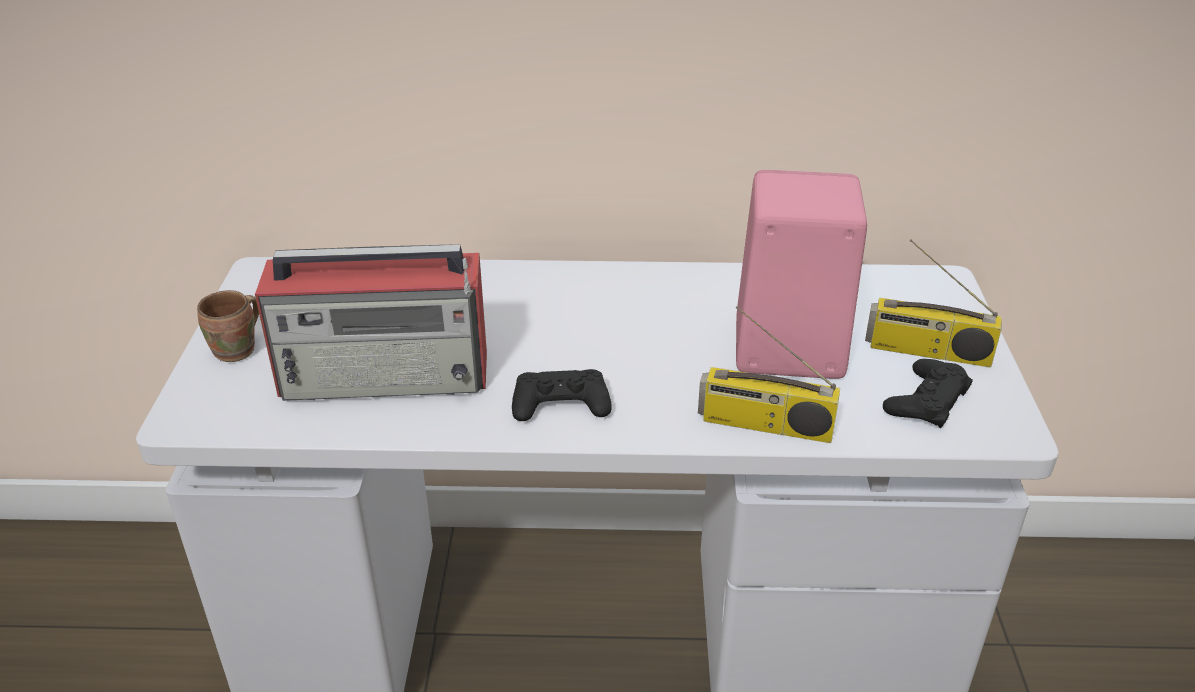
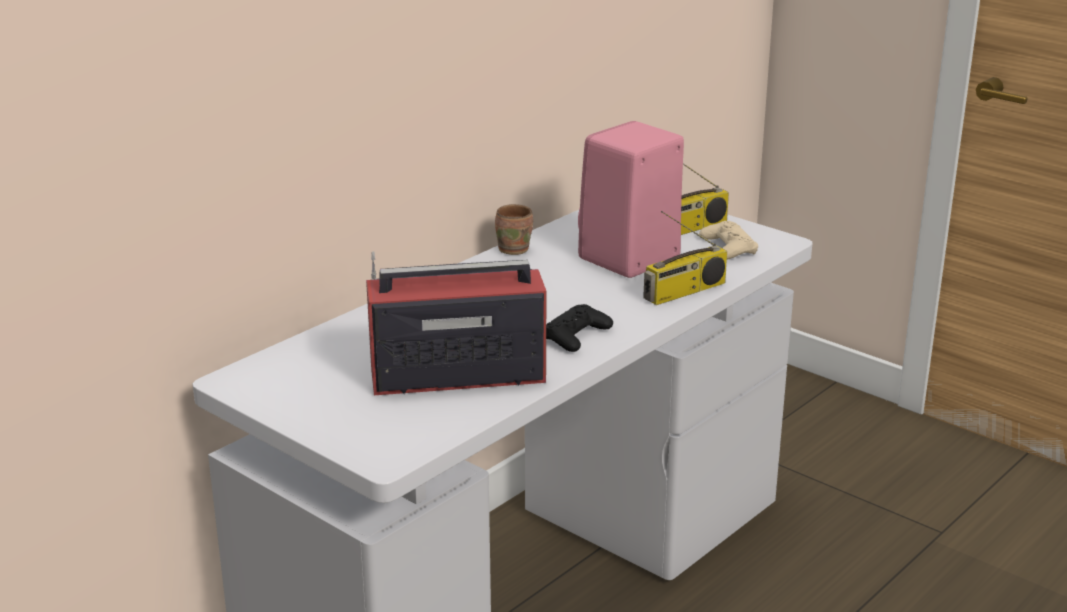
camera: 50 degrees left, 10 degrees down
brown mug [197,290,259,362] -> brown mug moved to [495,204,533,255]
radio [255,244,487,401] -> radio turned 135 degrees counterclockwise [366,251,546,395]
black game controller [883,359,973,428] -> beige game controller [699,221,758,259]

